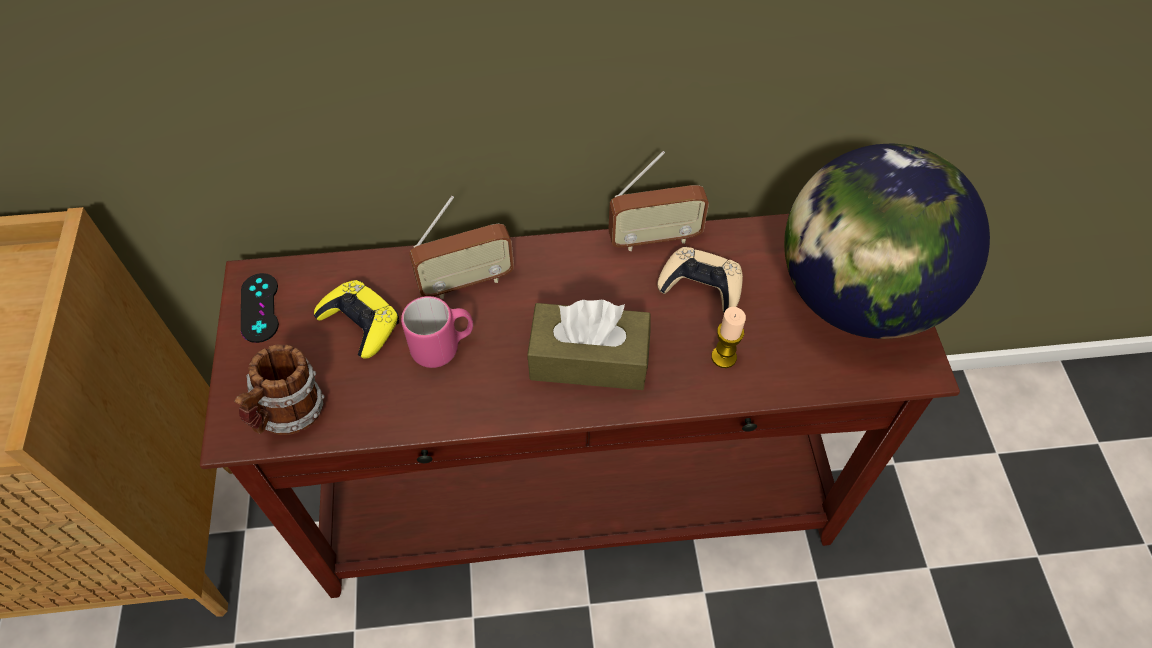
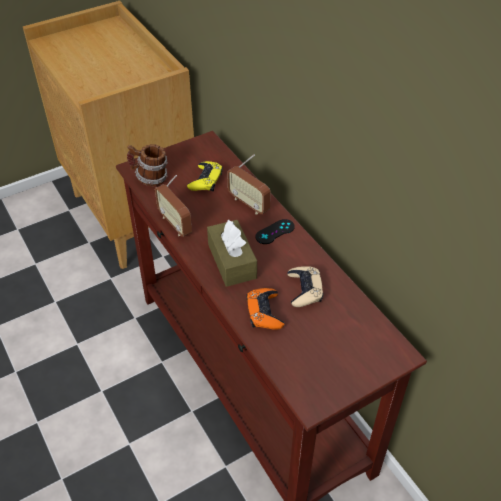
camera: 65 degrees right, 10 degrees down
black game controller [241,273,279,343] -> black game controller moved to [255,219,295,244]
pink mug [401,296,473,368] -> none
radio [608,151,709,251] -> radio moved to [155,175,192,237]
candle [711,307,746,368] -> orange game controller [246,288,285,330]
globe [784,144,990,339] -> none

